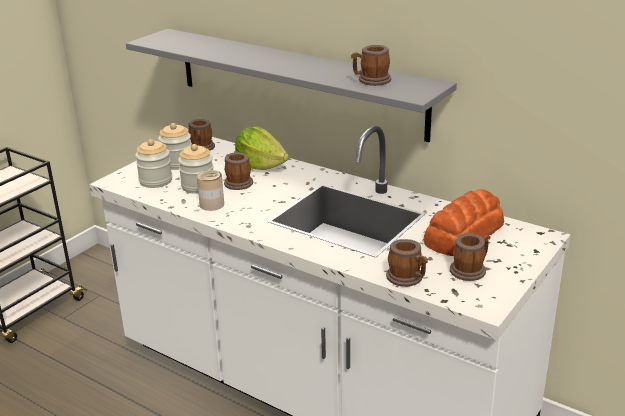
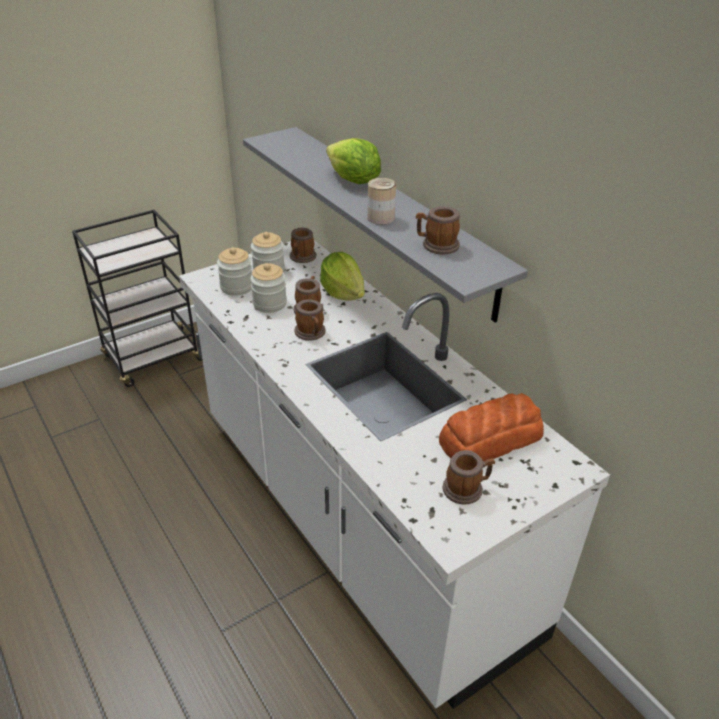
camera: 20 degrees right, 10 degrees up
can [197,170,224,211] -> can moved to [367,178,396,225]
mug [386,239,428,287] -> mug moved to [295,299,326,341]
none -> lettuce [326,138,381,184]

